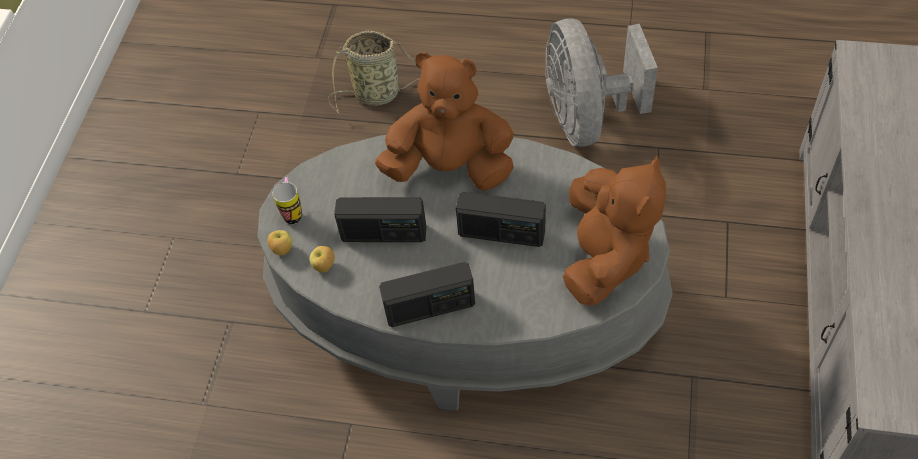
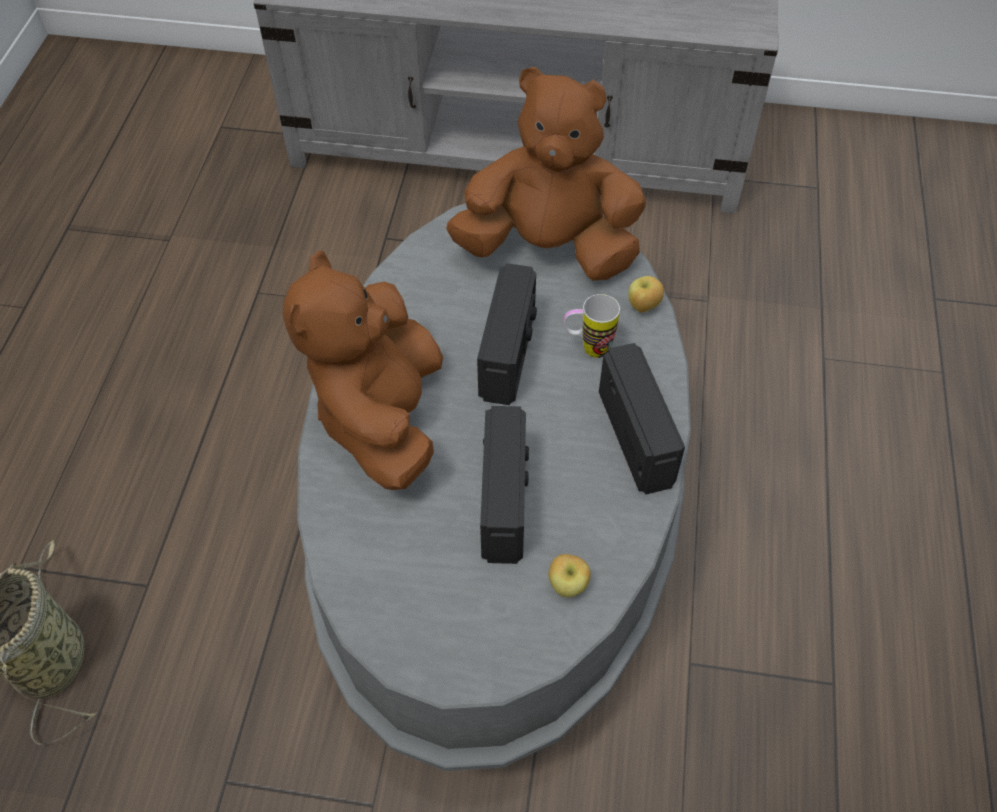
camera: 95 degrees left, 0 degrees up
apple [268,230,292,255] -> apple moved to [628,276,664,313]
mug [273,177,302,224] -> mug moved to [563,294,620,358]
grey fan [545,18,658,147] -> none

